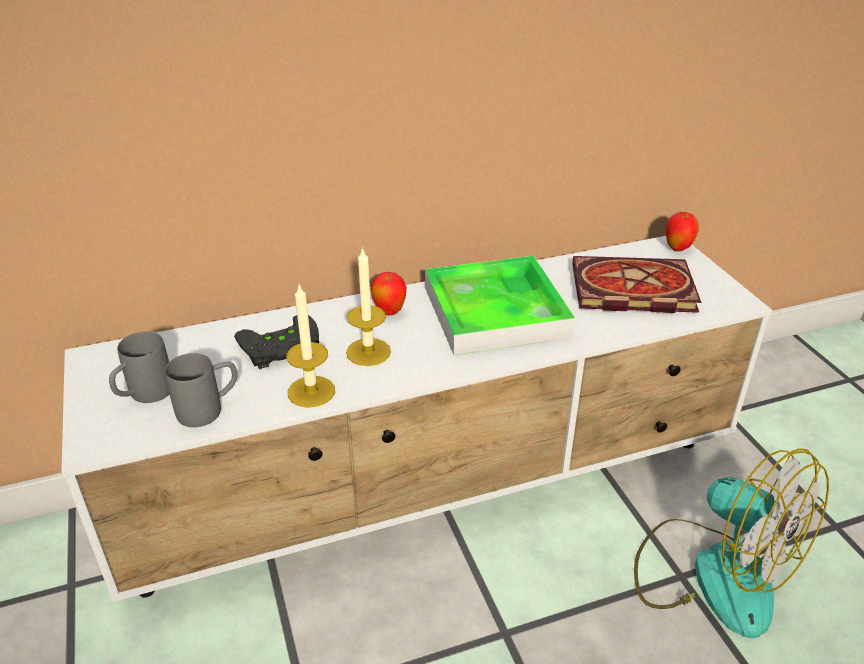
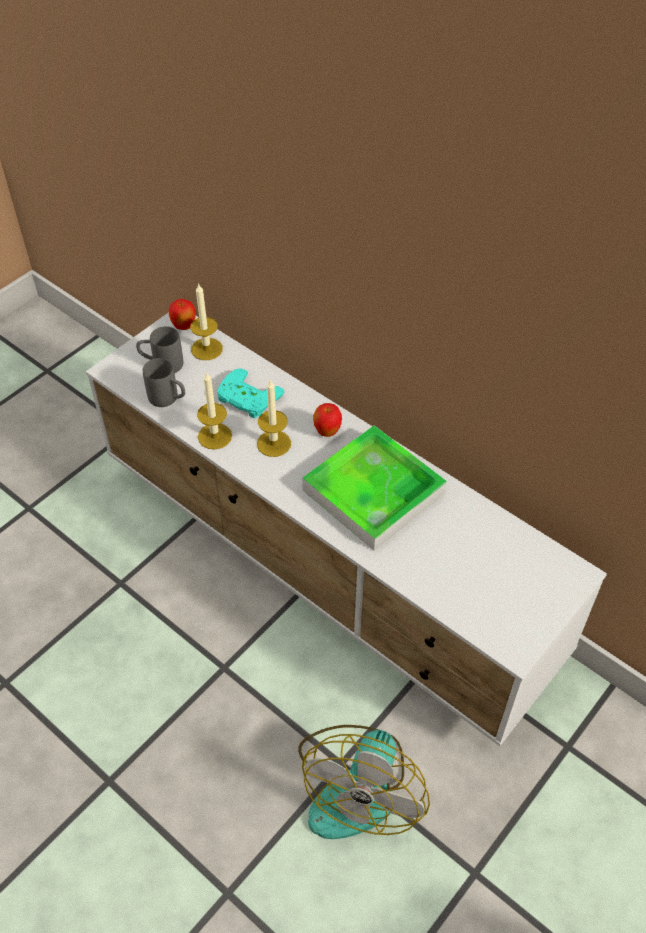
camera: 60 degrees right, 15 degrees up
black game controller [234,315,319,369] -> turquoise game controller [217,368,284,419]
book [573,256,701,313] -> none
apple [666,212,699,251] -> apple moved to [169,299,196,330]
none -> candle [190,283,223,360]

